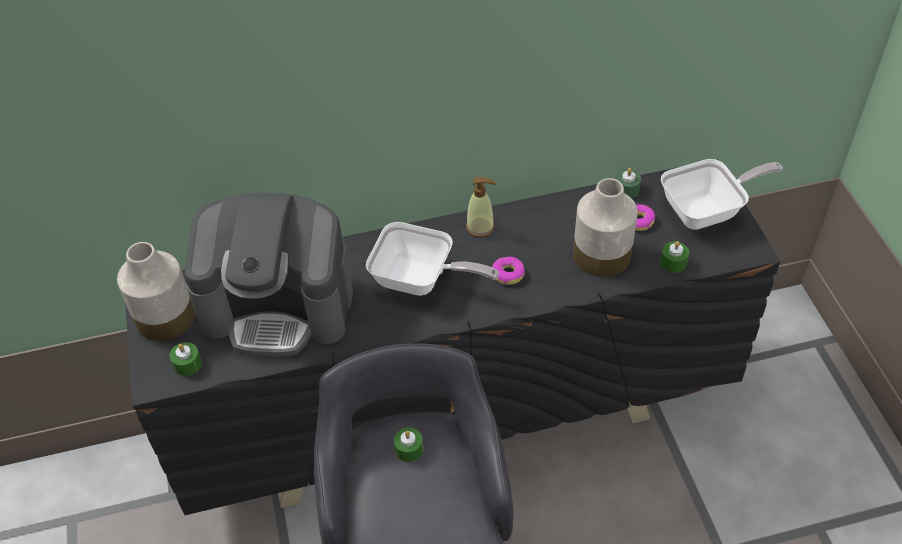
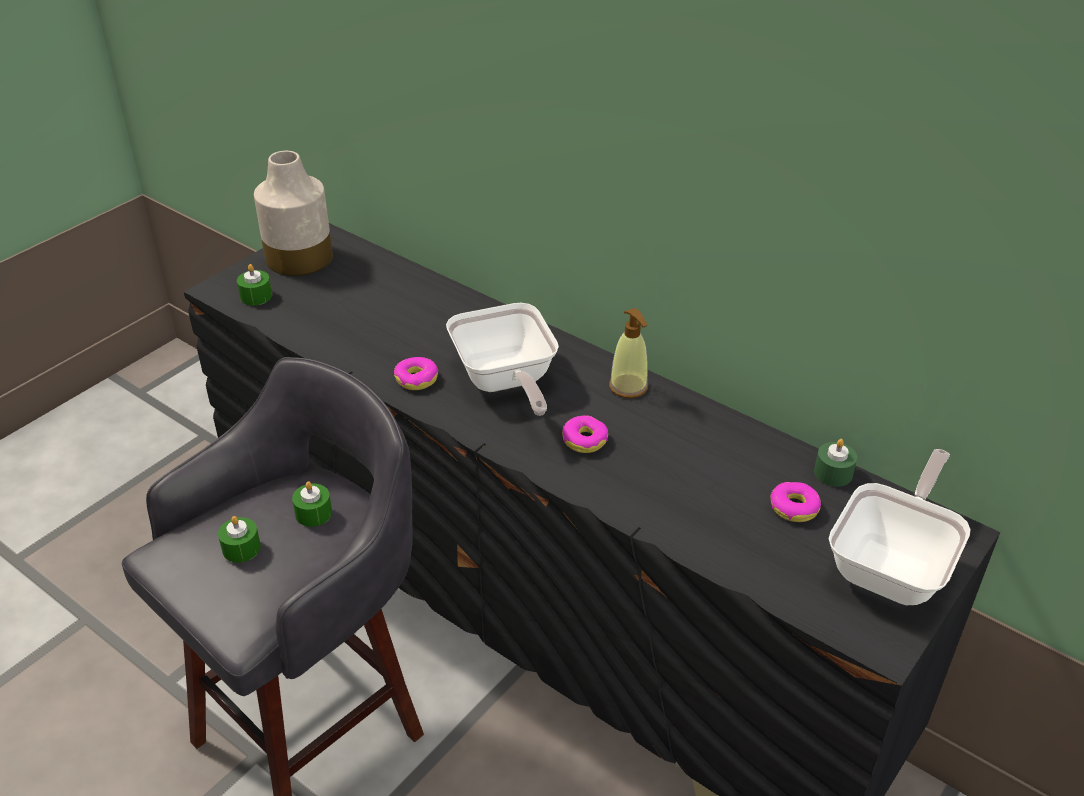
camera: 50 degrees right, 10 degrees down
coffee machine [184,193,353,356] -> none
beige vase [573,178,638,277] -> none
green candle [660,241,689,273] -> green candle moved to [218,516,261,562]
frying pan [661,159,783,230] -> frying pan turned 90 degrees counterclockwise [829,449,971,605]
none -> donut [394,357,438,390]

